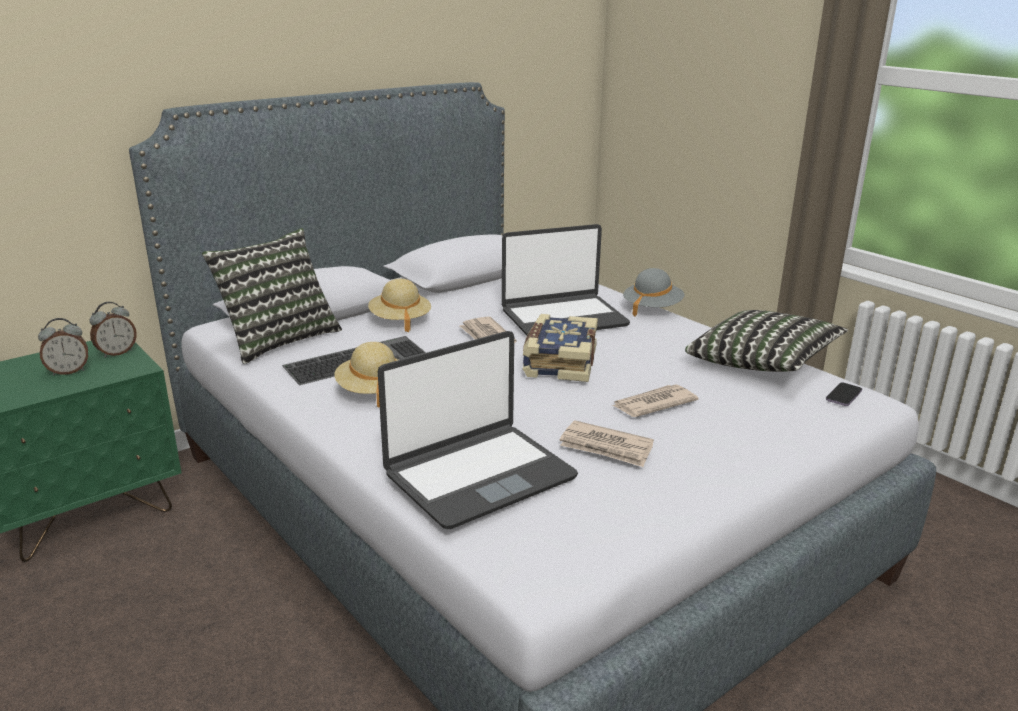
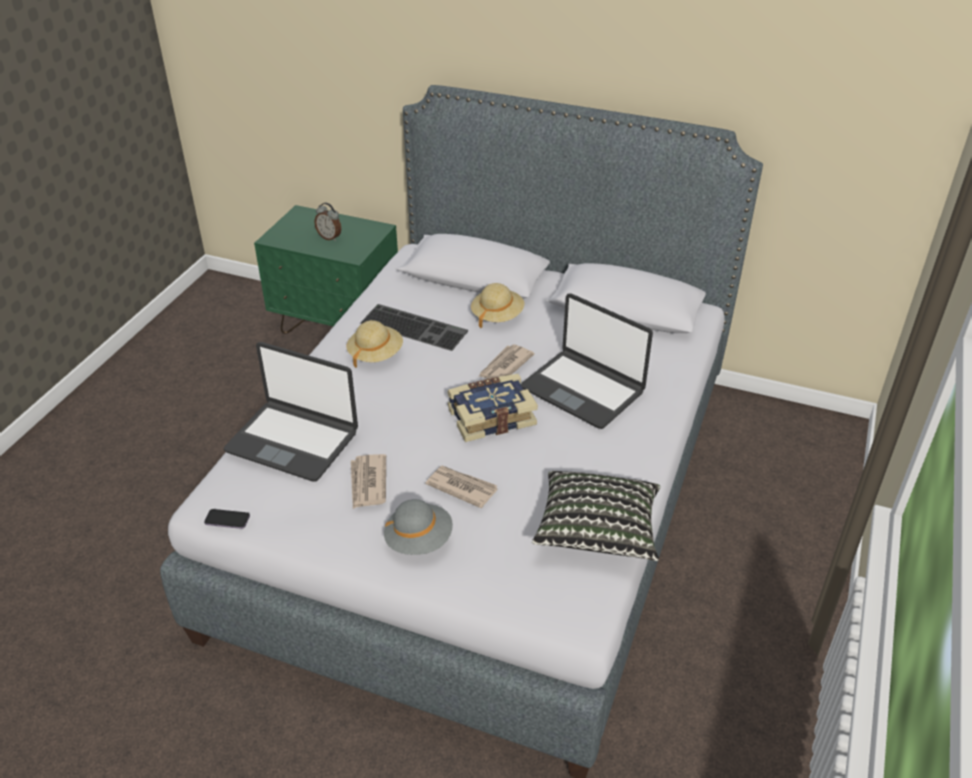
camera: 60 degrees right, 15 degrees up
alarm clock [90,302,137,358] -> none
pillow [202,228,342,364] -> none
grey hat [623,268,684,317] -> grey hat moved to [384,499,453,555]
phone [826,383,862,406] -> phone moved to [204,509,250,529]

